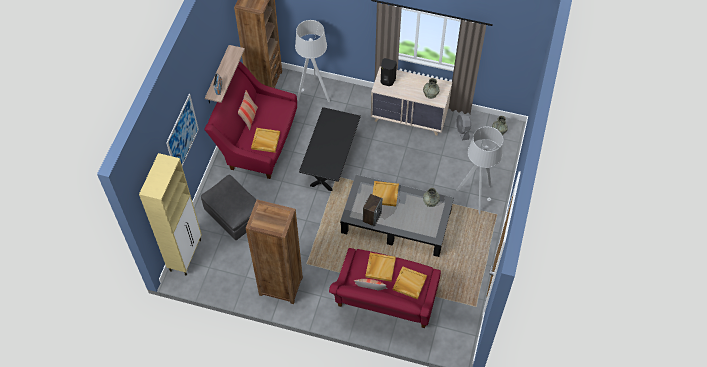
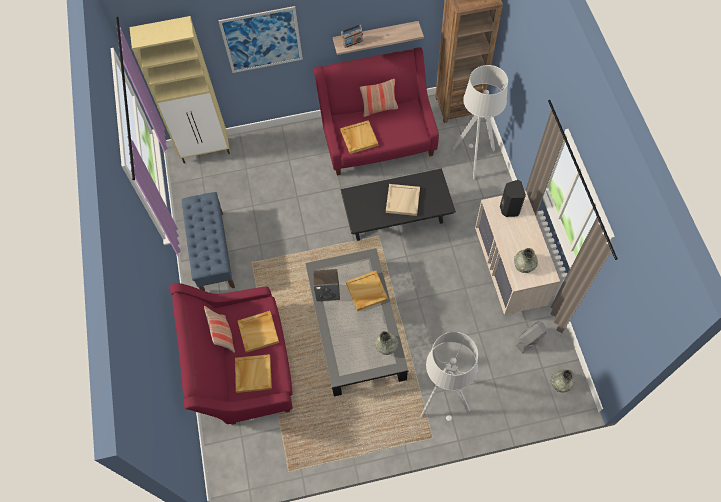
camera: 65 degrees right, 5 degrees up
grey ottoman [201,175,257,240] -> none
brown bookcase [246,200,303,304] -> blue bench [182,192,235,291]
none -> beige tray [386,184,420,216]

